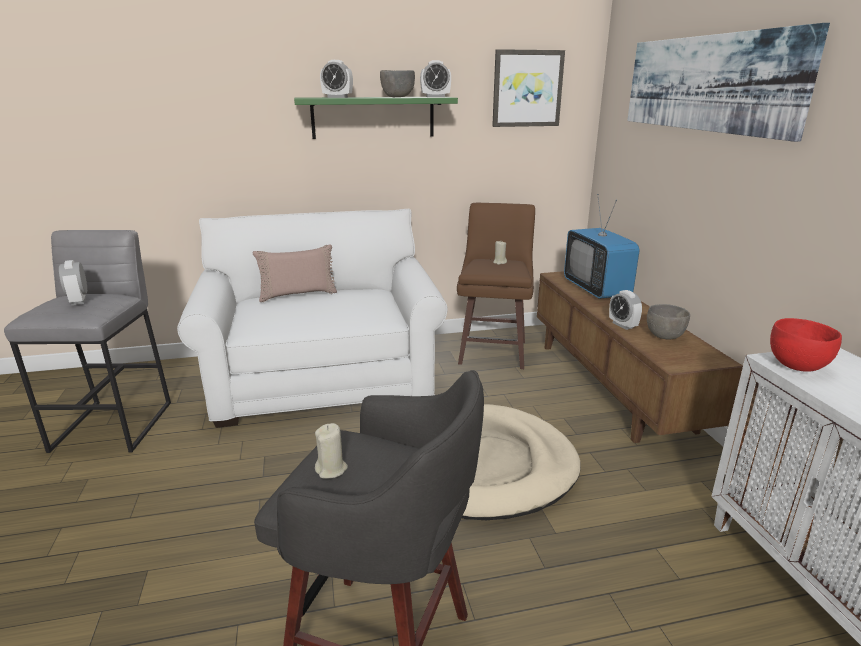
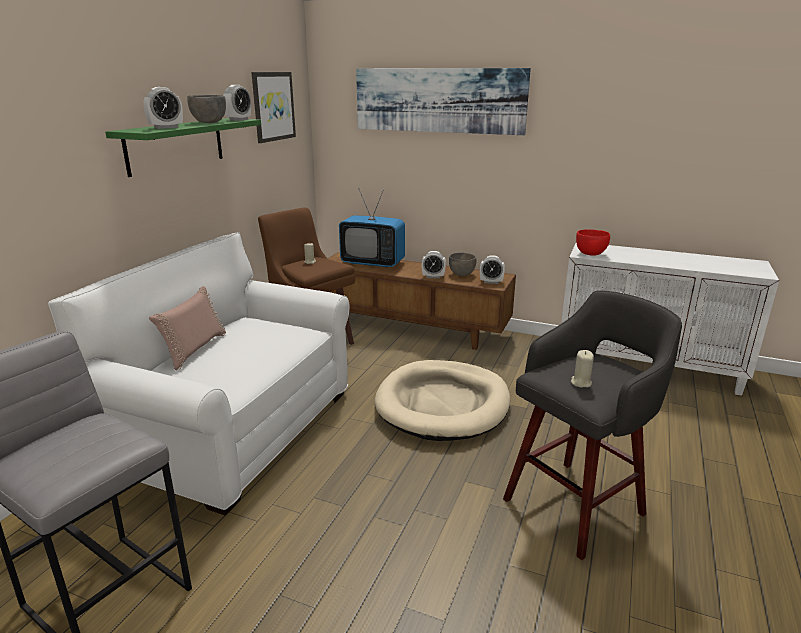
camera: 55 degrees left, 0 degrees up
alarm clock [59,260,87,305] -> alarm clock moved to [480,255,505,284]

